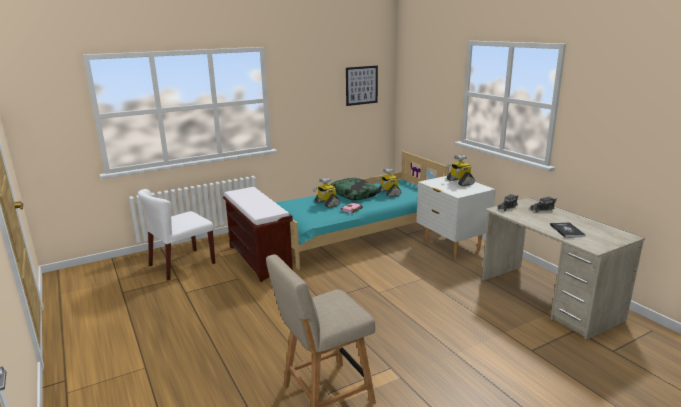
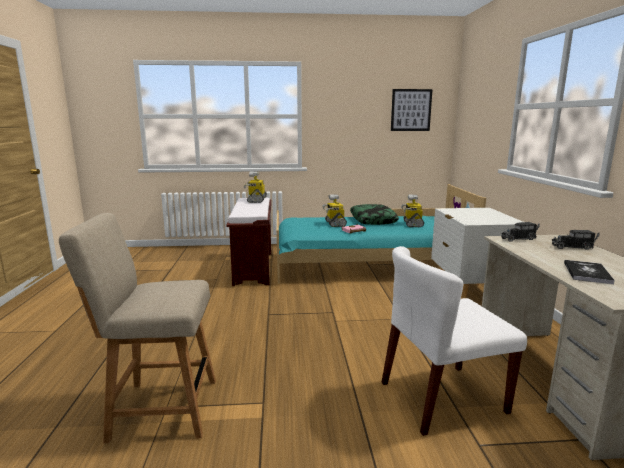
camera: 25 degrees right, 5 degrees down
white chair [138,189,215,280] -> white chair moved to [381,246,527,436]
toy robot [446,154,475,186] -> toy robot moved to [244,171,267,203]

